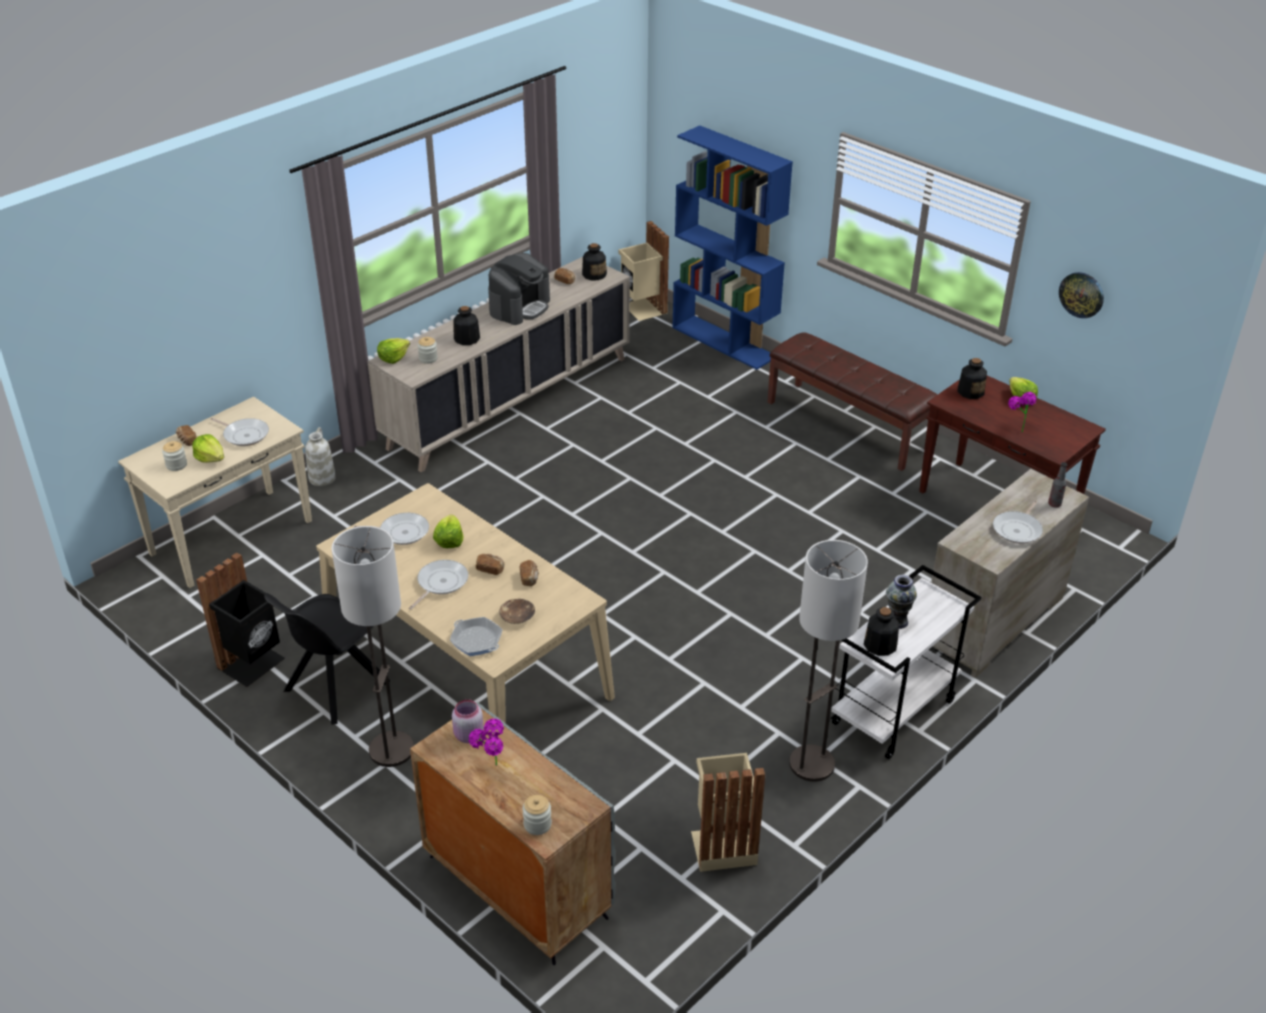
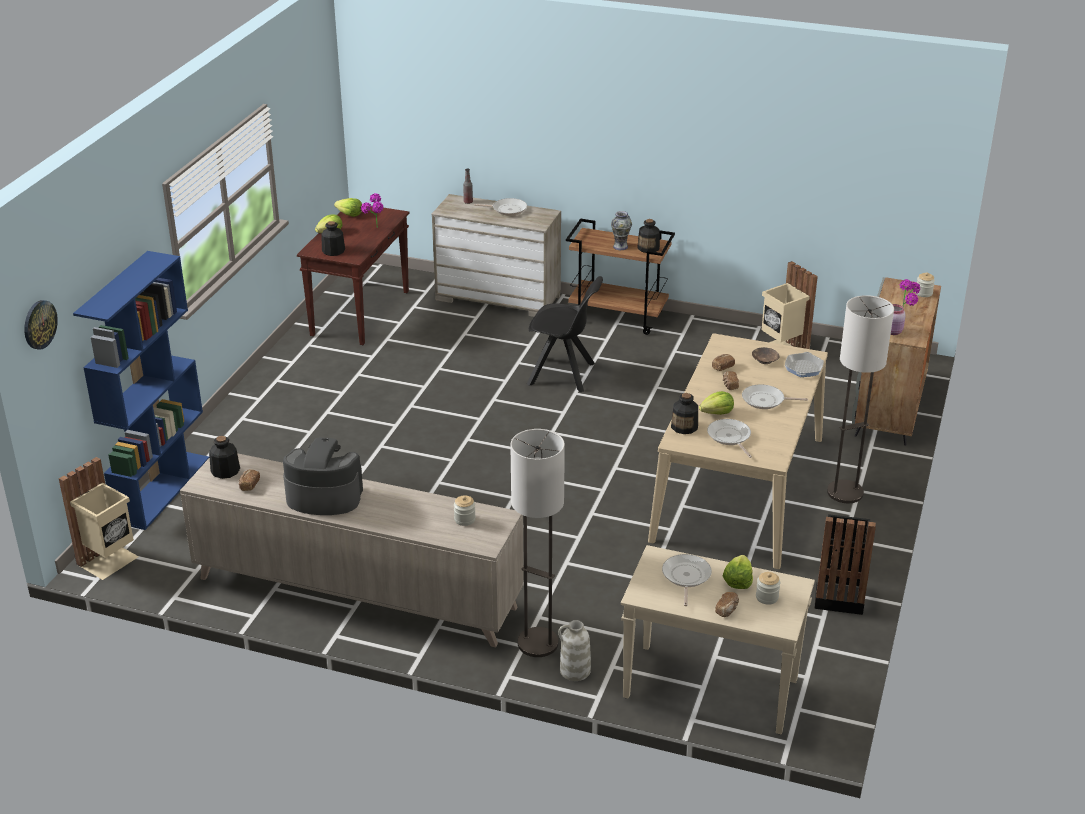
camera: 115 degrees left, 5 degrees down
black chair [264,593,390,725] -> black chair moved to [527,276,603,392]
lettuce [377,338,410,364] -> lettuce moved to [334,198,362,217]
bottle [453,306,480,345] -> bottle moved to [671,393,698,434]
brown bench [768,332,937,471] -> none
floor lamp [789,540,868,782] -> floor lamp moved to [510,429,565,657]
white cart [831,565,982,759] -> brown cart [566,219,675,335]
wall clock [1059,272,1104,318] -> wall clock moved to [24,300,58,350]

